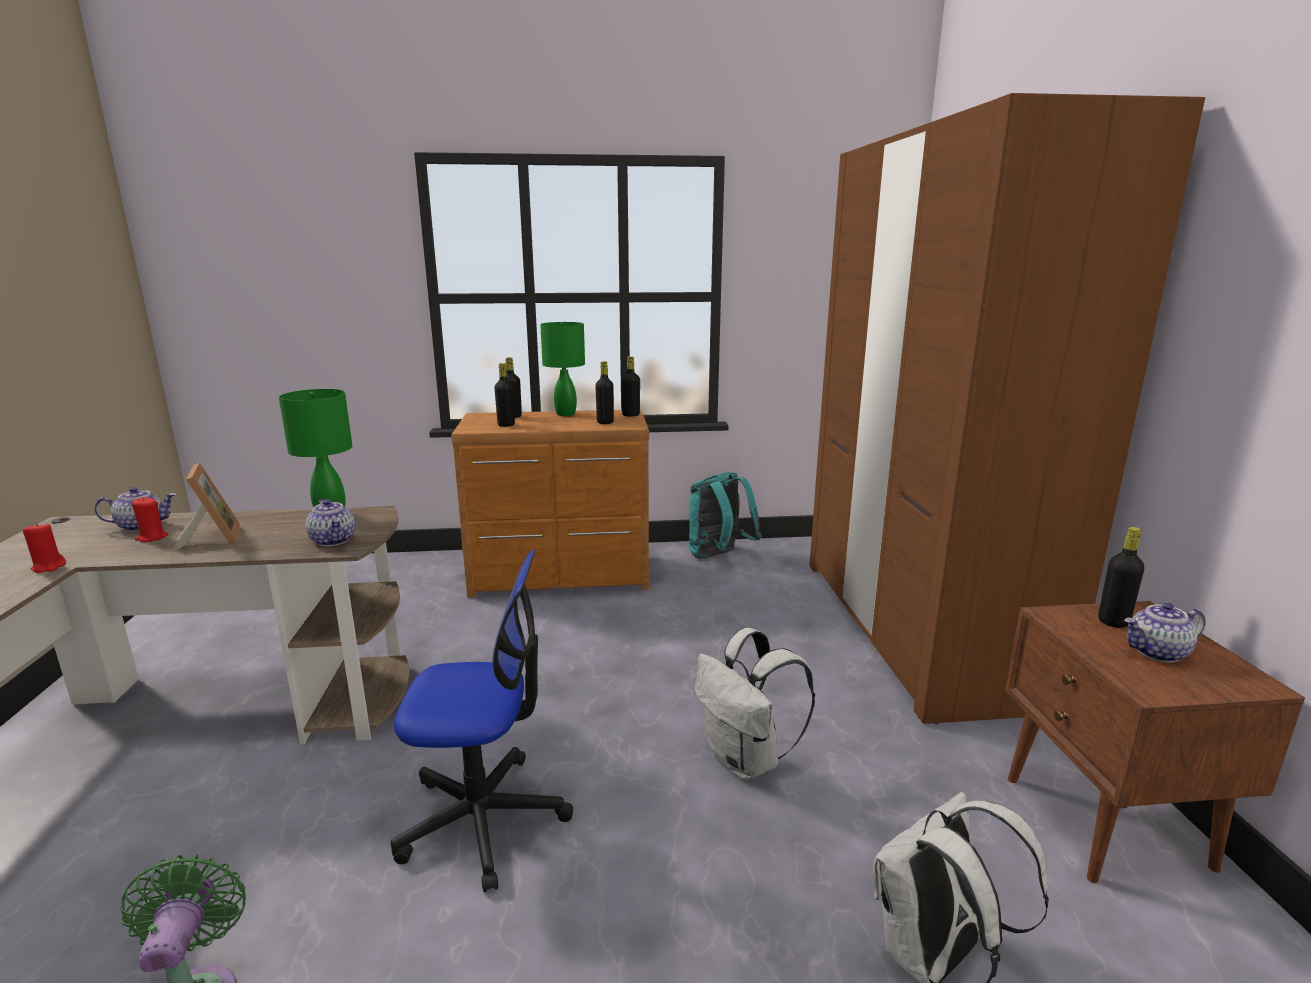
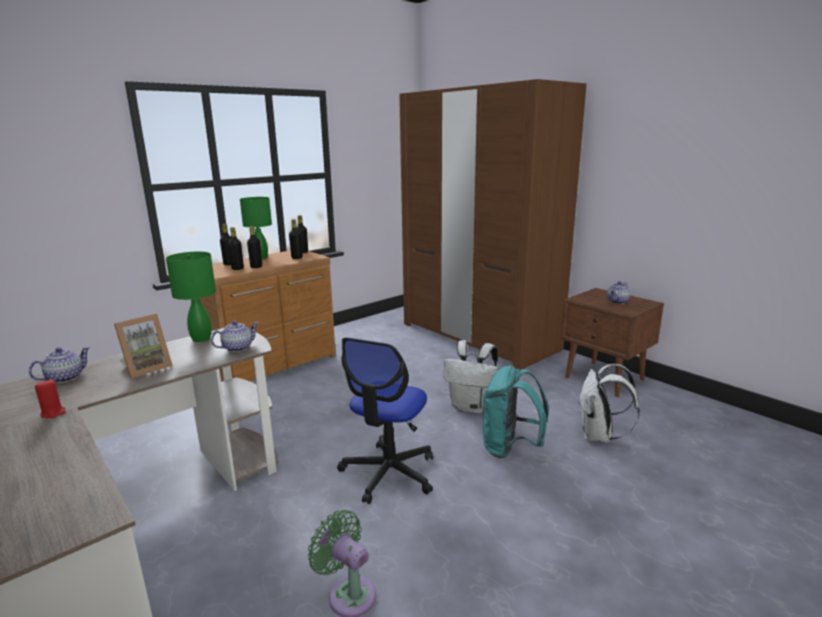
camera: 35 degrees left, 0 degrees up
red candle [132,497,168,542] -> none
picture frame [174,462,240,550] -> picture frame turned 105 degrees clockwise [114,314,173,378]
teapot [306,499,355,546] -> teapot turned 60 degrees counterclockwise [211,321,259,352]
office chair [390,550,573,893] -> office chair turned 150 degrees clockwise [337,337,433,504]
turquoise backpack [689,472,762,559] -> turquoise backpack moved to [483,365,549,458]
black bottle [1098,527,1144,628] -> black bottle moved to [247,226,262,268]

